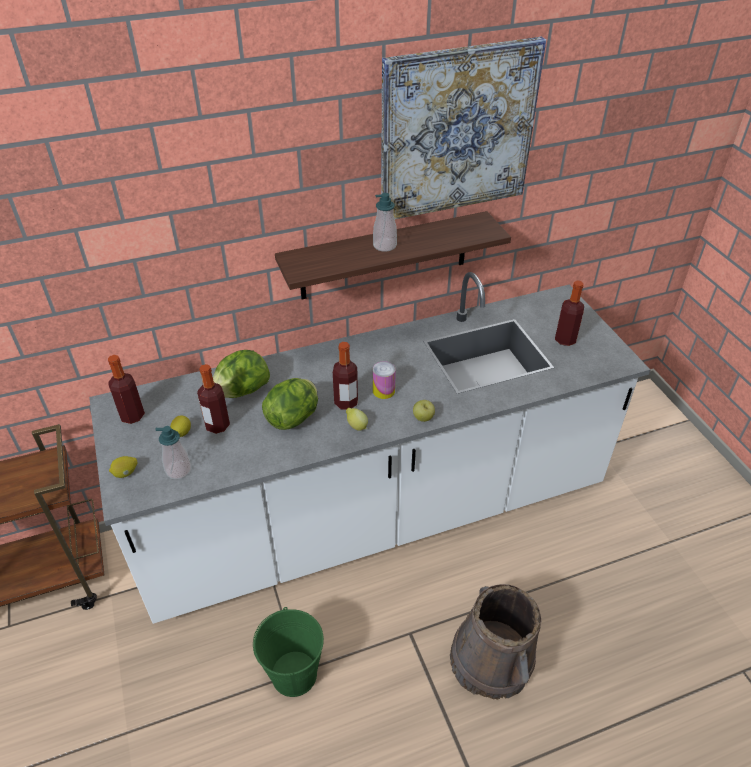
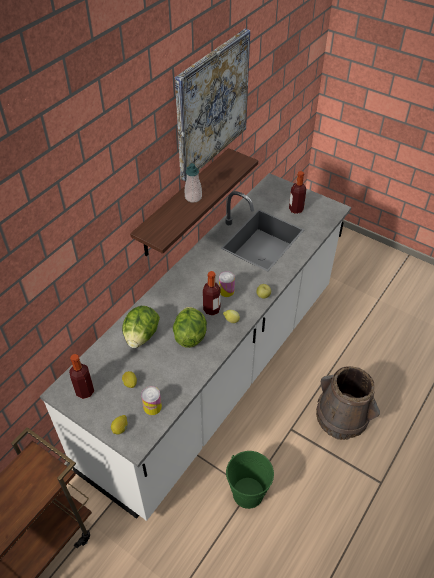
camera: 35 degrees left, 5 degrees up
soap dispenser [155,426,191,480] -> can [141,386,162,415]
bottle [197,364,230,434] -> none

